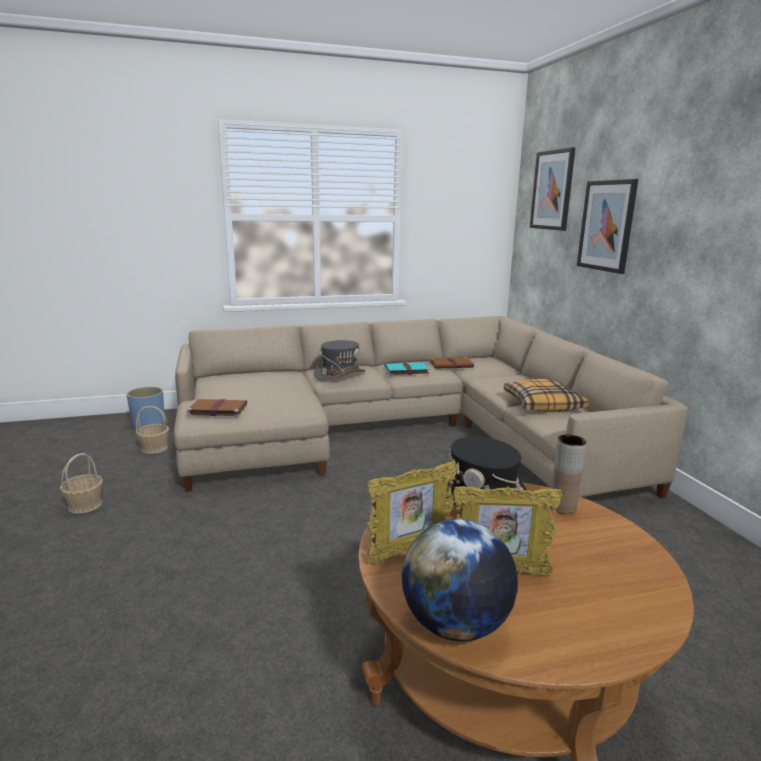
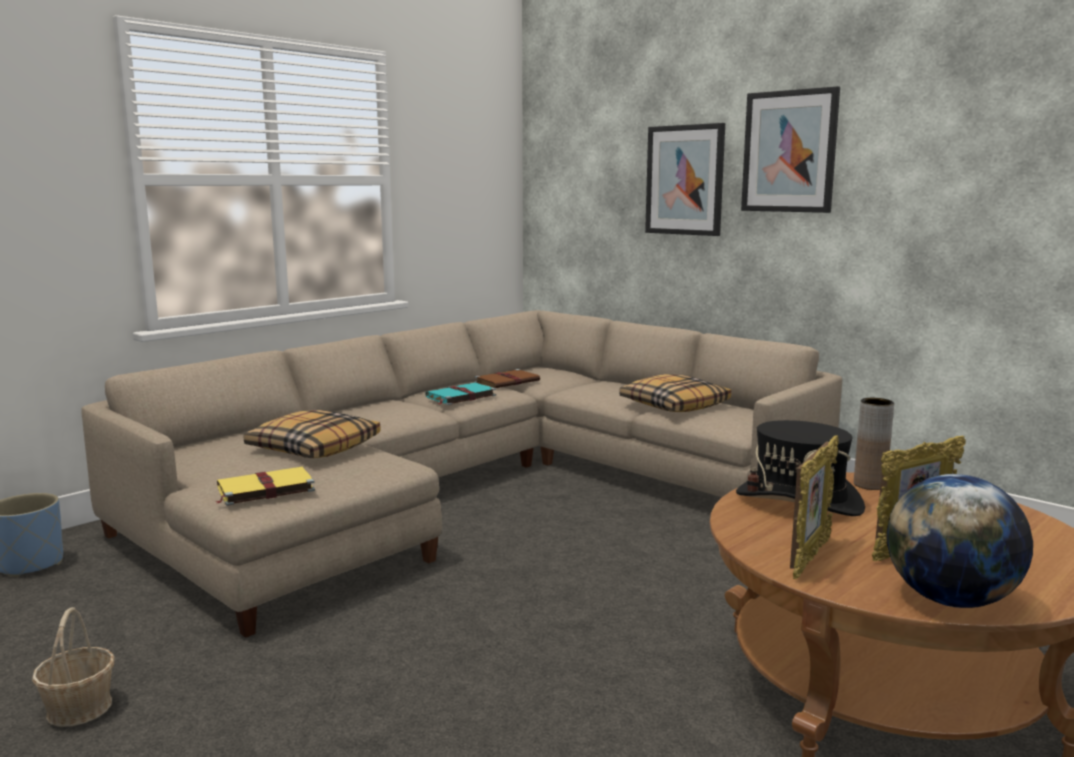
camera: 30 degrees left, 5 degrees down
basket [136,406,169,454] -> none
brown book [186,399,247,417] -> yellow book [216,467,315,506]
grey hat [314,340,366,381] -> none
picture [530,147,575,231] -> picture moved to [741,86,840,213]
none -> pillow [244,410,380,458]

